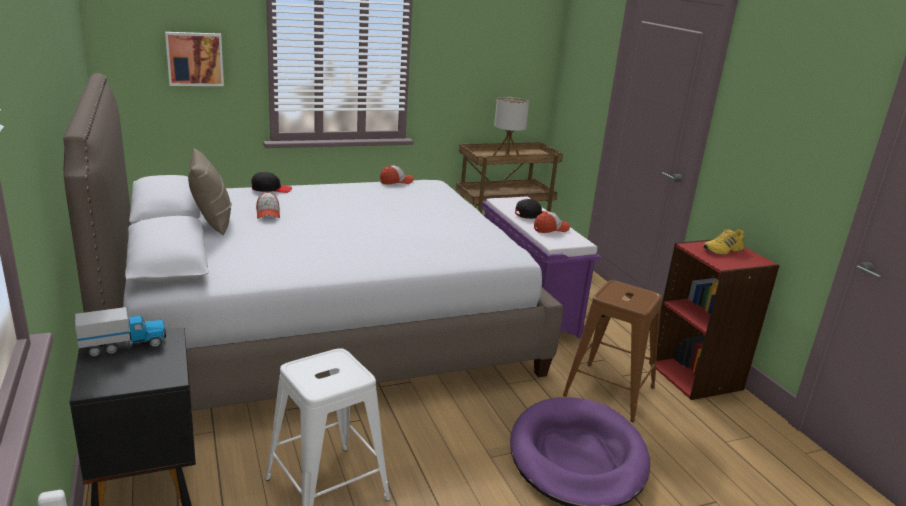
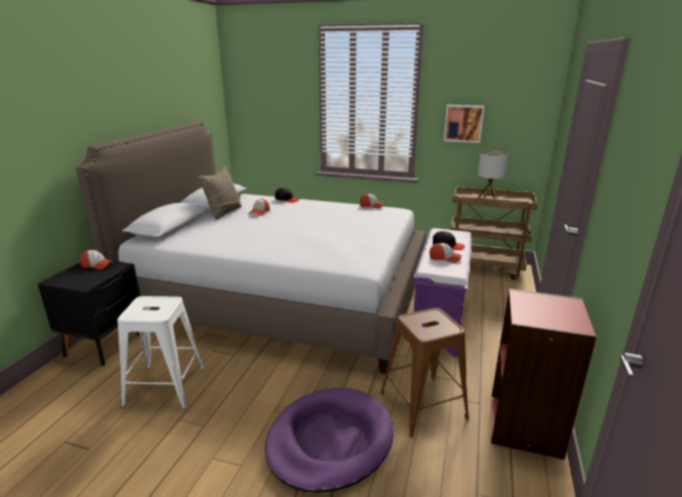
camera: 40 degrees right, 0 degrees up
toy truck [75,307,167,357] -> cap [80,250,114,270]
picture [165,32,224,86] -> picture moved to [444,105,484,143]
yellow shoe [703,229,744,255] -> none

